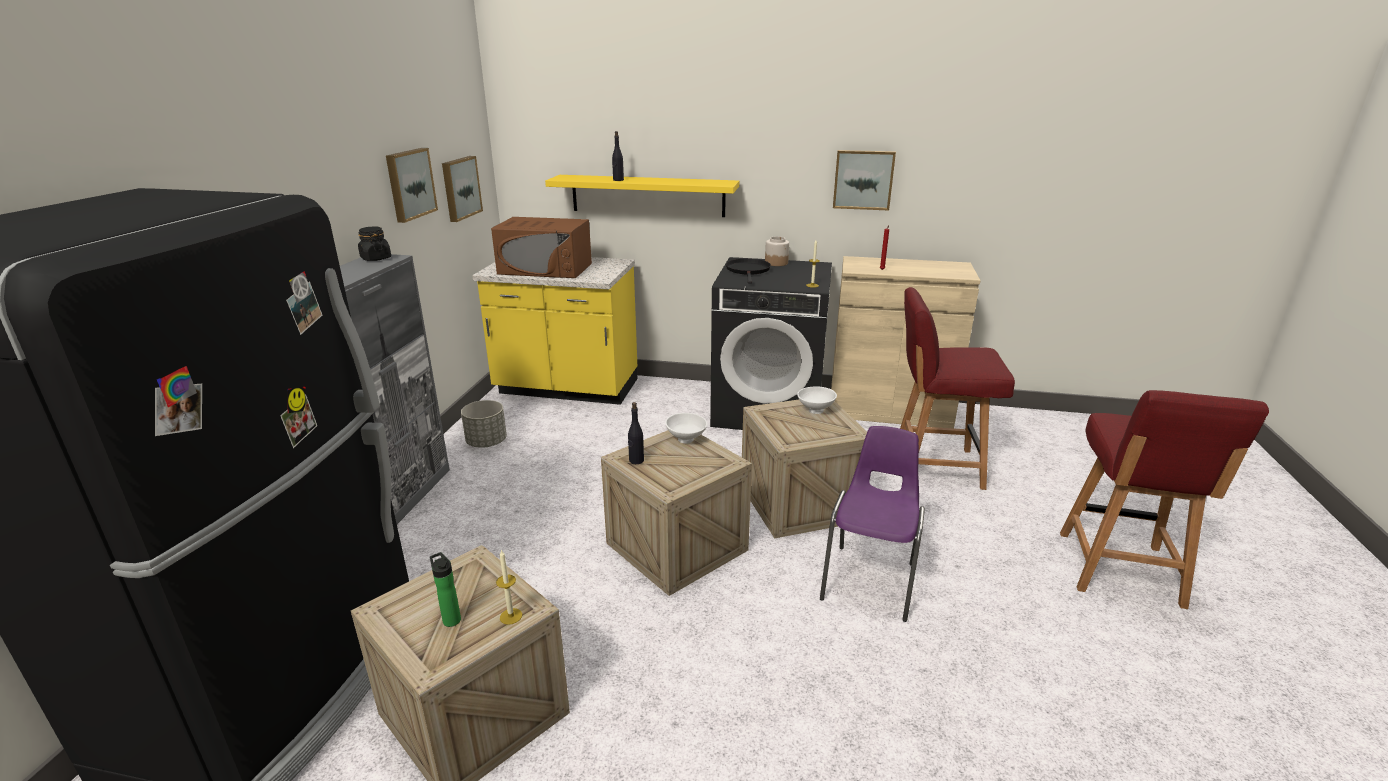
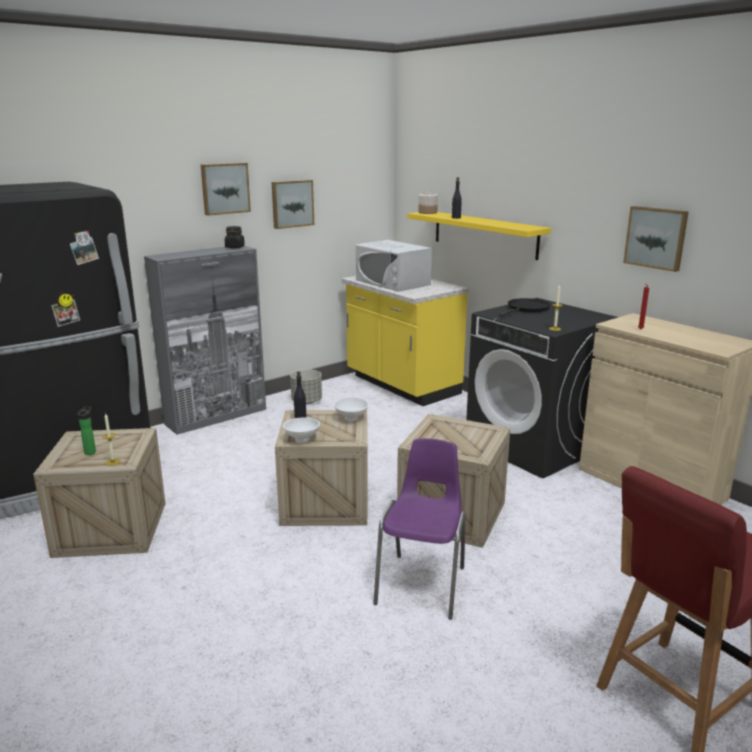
camera: 40 degrees right, 5 degrees down
picture [442,156,483,222] -> picture moved to [201,163,251,216]
brown microwave [491,217,592,278] -> white microwave [356,240,432,292]
jar [765,236,789,266] -> jar moved to [418,191,438,214]
white bowl [797,386,837,414] -> white bowl moved to [283,417,320,443]
purple chair [820,426,925,622] -> purple chair turned 45 degrees counterclockwise [373,438,466,620]
red chair [900,287,1015,490] -> none

